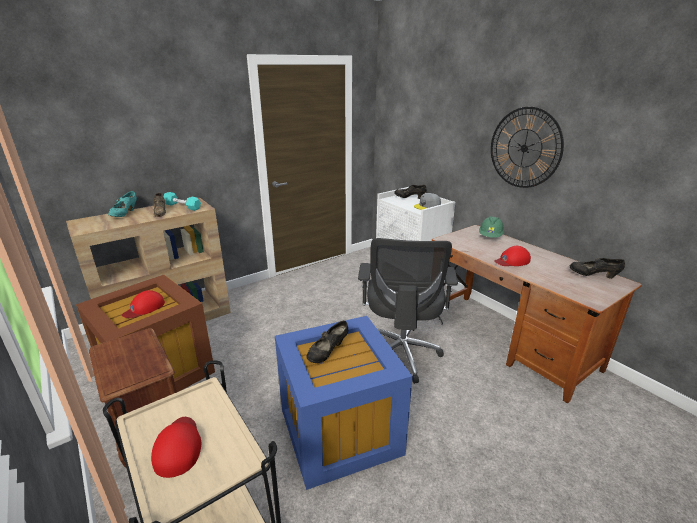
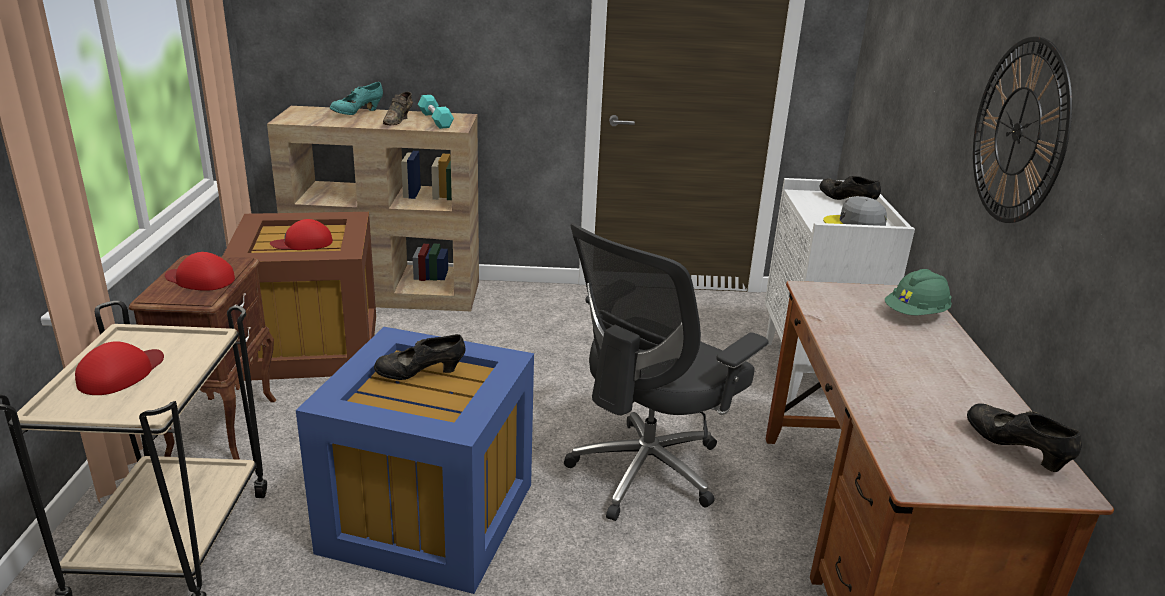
camera: 35 degrees right, 0 degrees up
red cap [494,246,531,266] -> red cap moved to [165,252,235,291]

